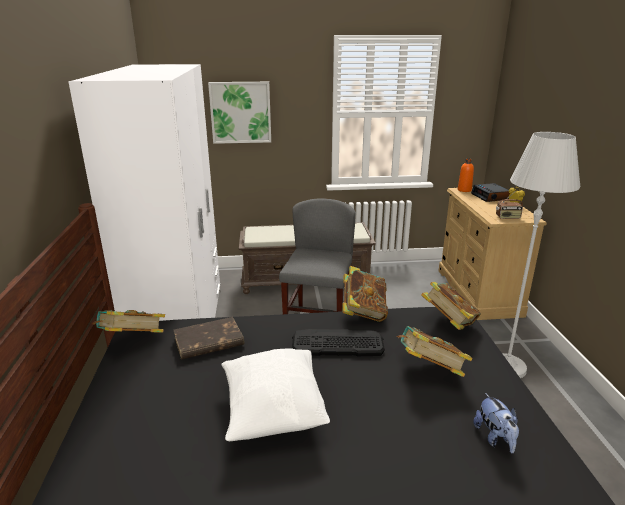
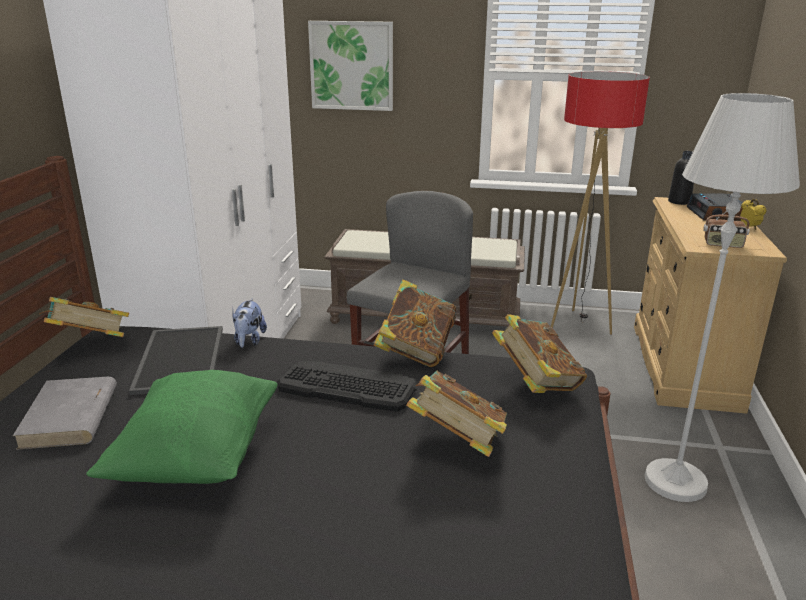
camera: 15 degrees right, 0 degrees up
brown book [174,317,244,360] -> tray [129,326,223,395]
white pillow [221,348,330,441] -> green pillow [86,370,277,484]
orange bottle [458,158,474,192] -> black bottle [668,151,694,205]
plush toy [473,393,519,453] -> plush toy moved to [232,298,267,348]
none -> grey book [13,377,117,450]
none -> floor lamp [551,71,650,335]

